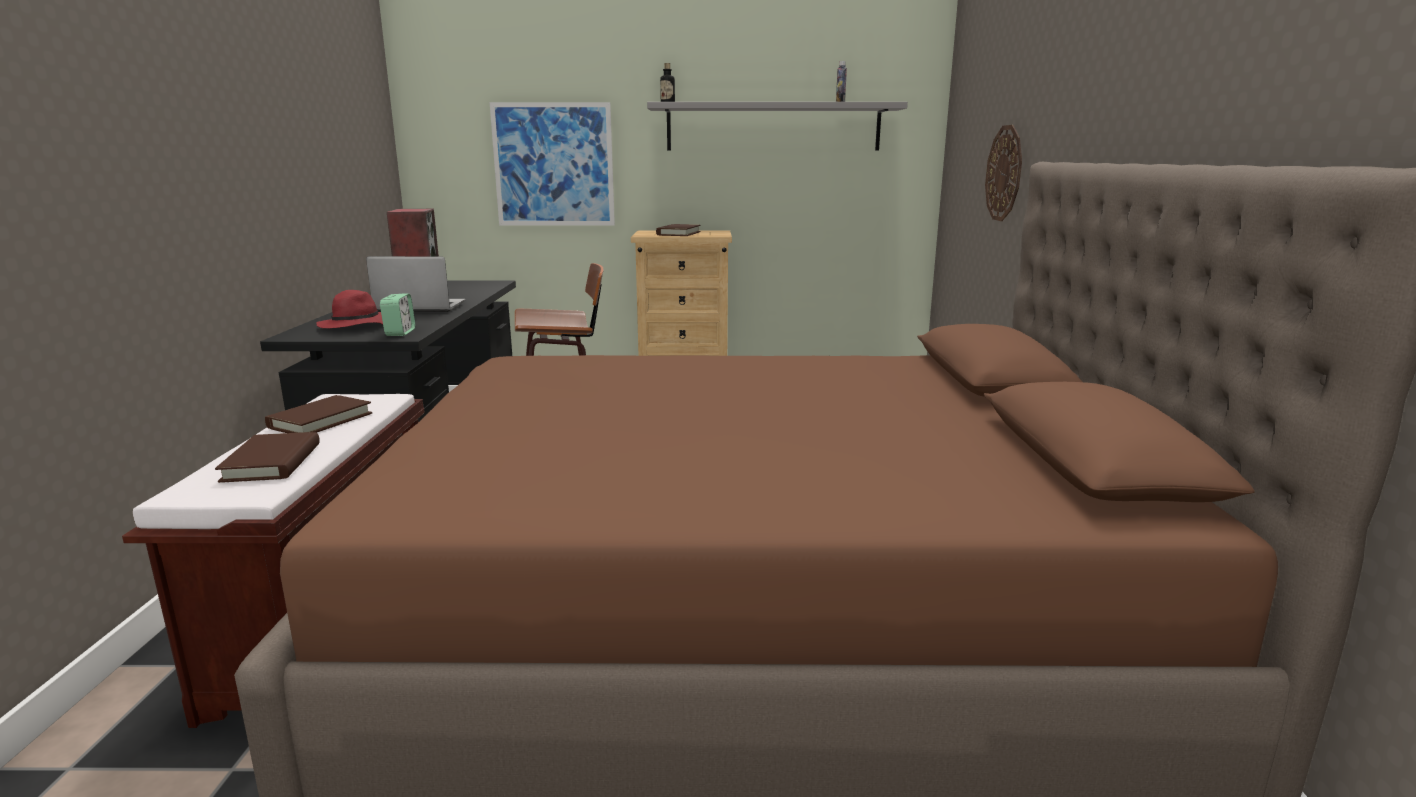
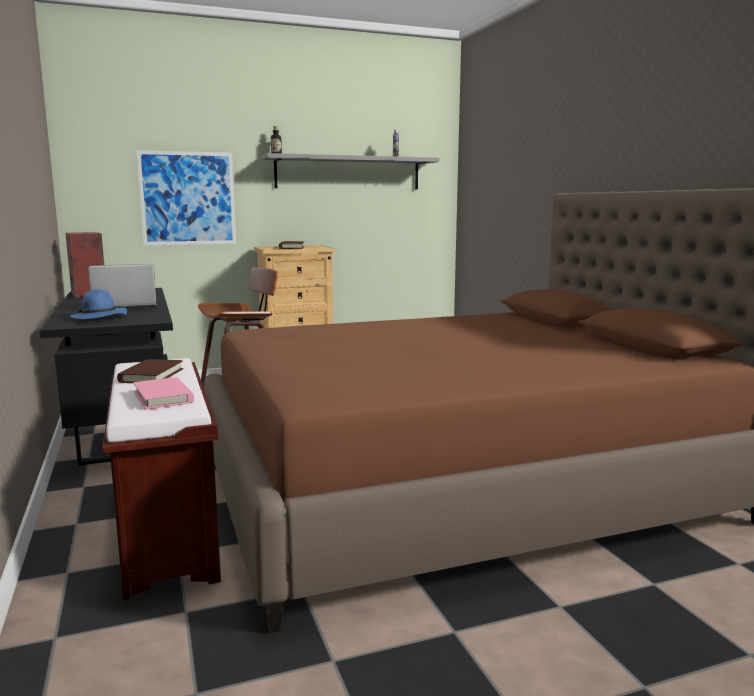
camera: 20 degrees left, 5 degrees down
brown book [215,432,320,483] -> pink book [133,377,194,410]
red hat [316,290,383,328] -> blue hat [70,290,127,319]
alarm clock [380,293,415,336] -> none
wall clock [985,125,1022,221] -> none

